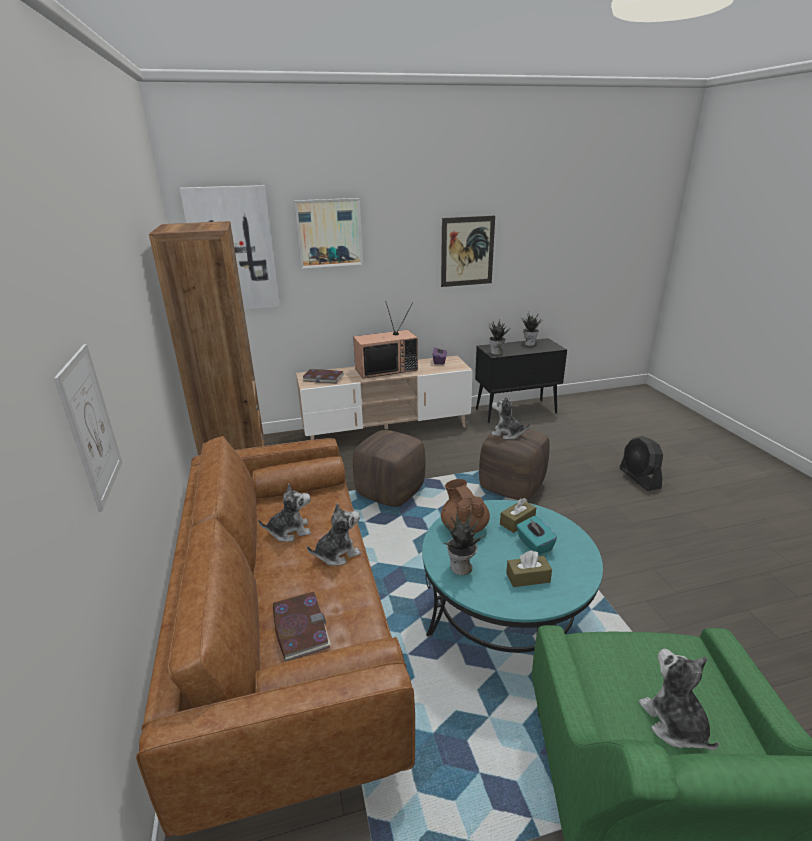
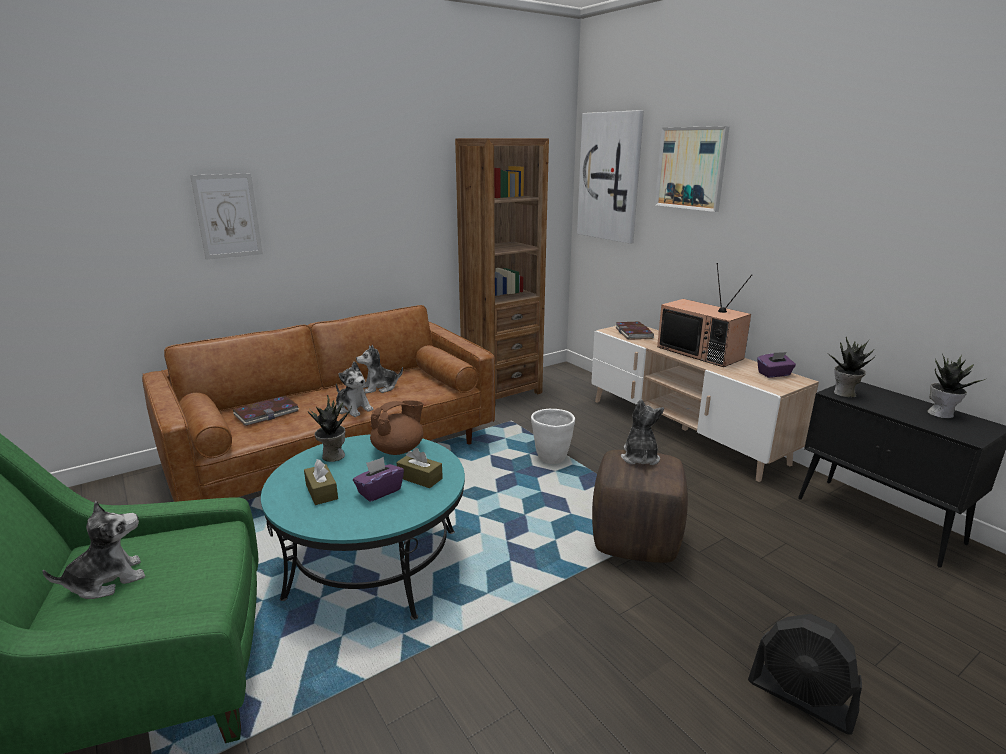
camera: 70 degrees right, 5 degrees down
plush toy [258,484,311,542] -> plush toy turned 105 degrees clockwise [356,345,403,393]
brown ottoman [353,430,425,507] -> white planter [531,409,575,464]
picture [441,216,495,287] -> none
turquoise tissue box [516,516,557,555] -> purple tissue box [353,457,404,502]
black fan [620,436,663,491] -> black fan turned 105 degrees counterclockwise [748,614,862,735]

